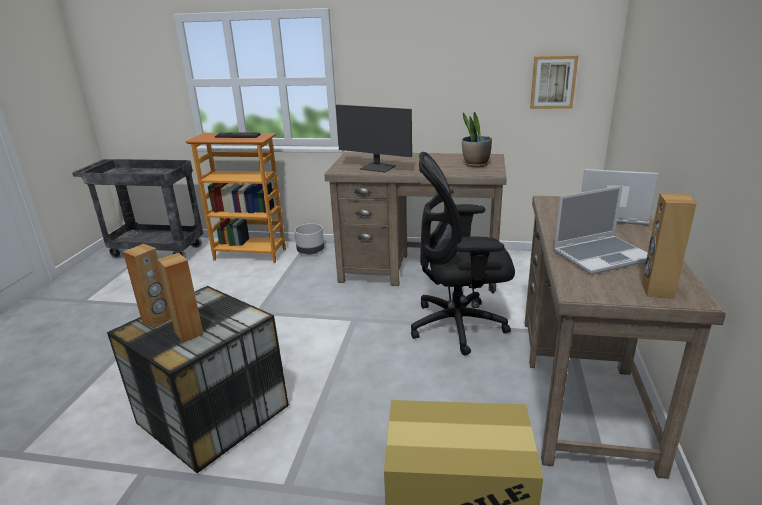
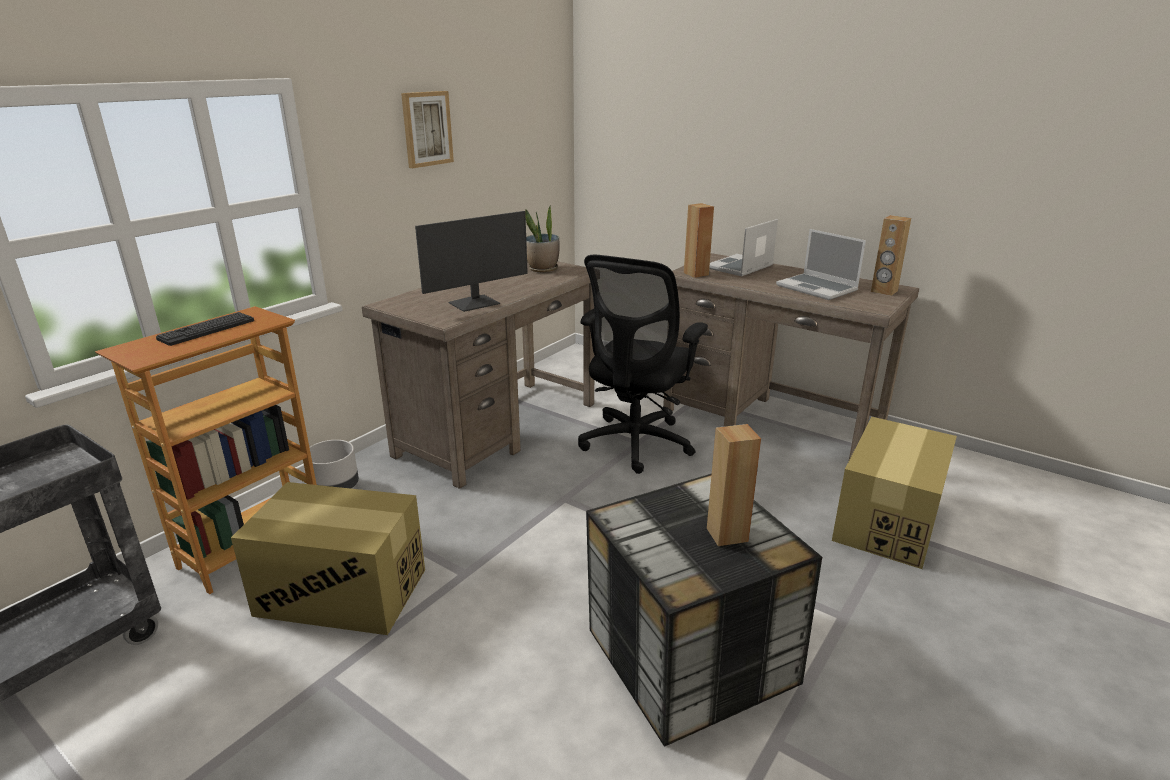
camera: 65 degrees left, 0 degrees up
brown speaker [123,244,171,329] -> brown speaker moved to [684,203,714,278]
picture [530,55,579,109] -> picture moved to [401,91,454,168]
laptop [553,186,648,275] -> laptop turned 135 degrees clockwise [776,229,866,300]
none -> cardboard box [231,482,425,635]

